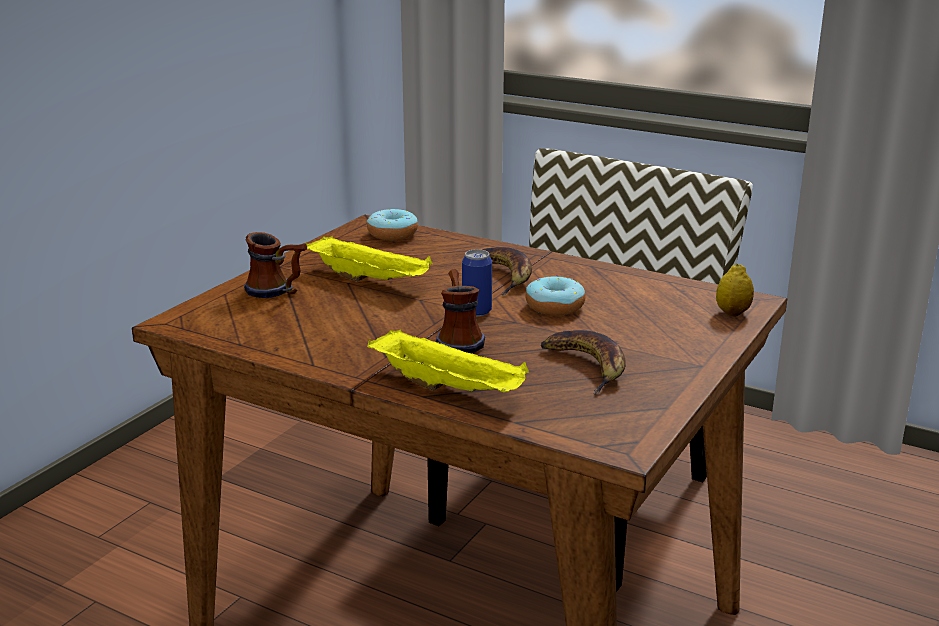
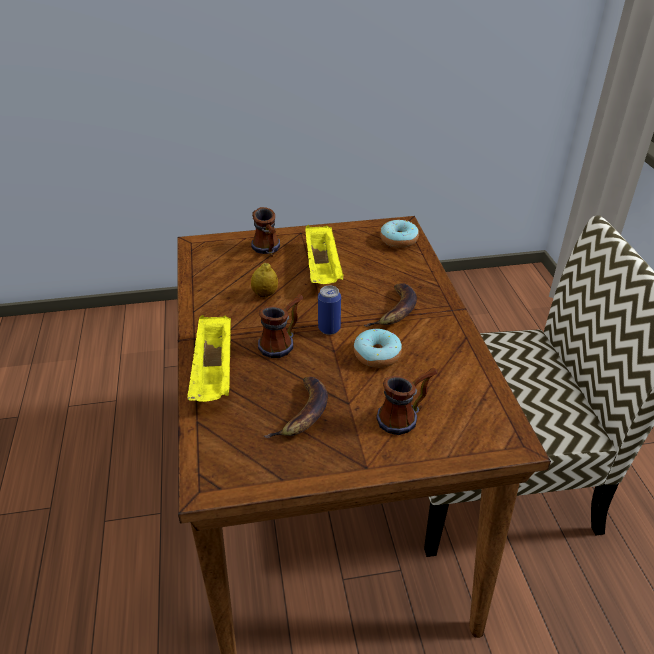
camera: 50 degrees right, 15 degrees up
lemon [716,264,754,317] -> lemon moved to [251,263,278,297]
none -> mug [376,367,438,435]

